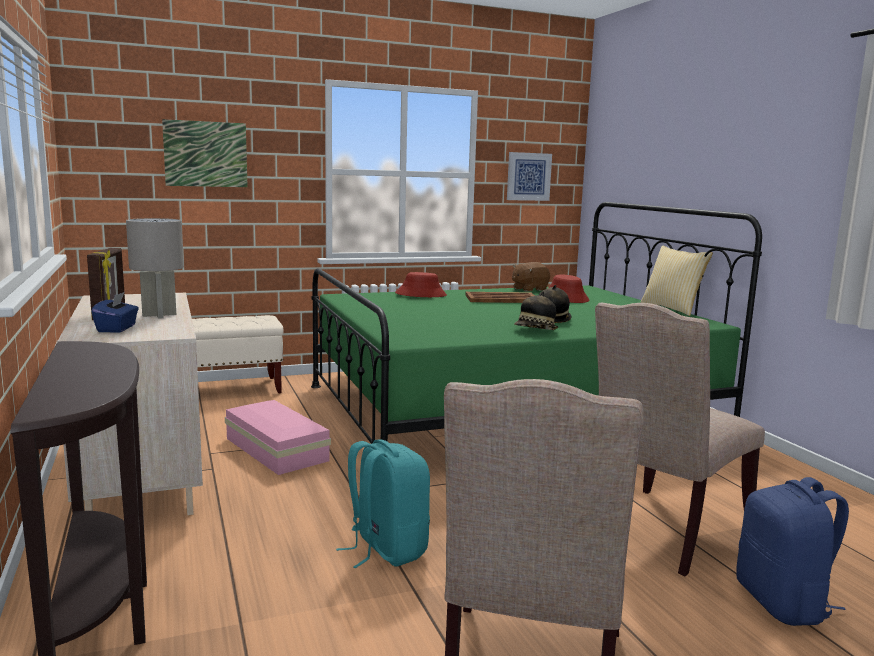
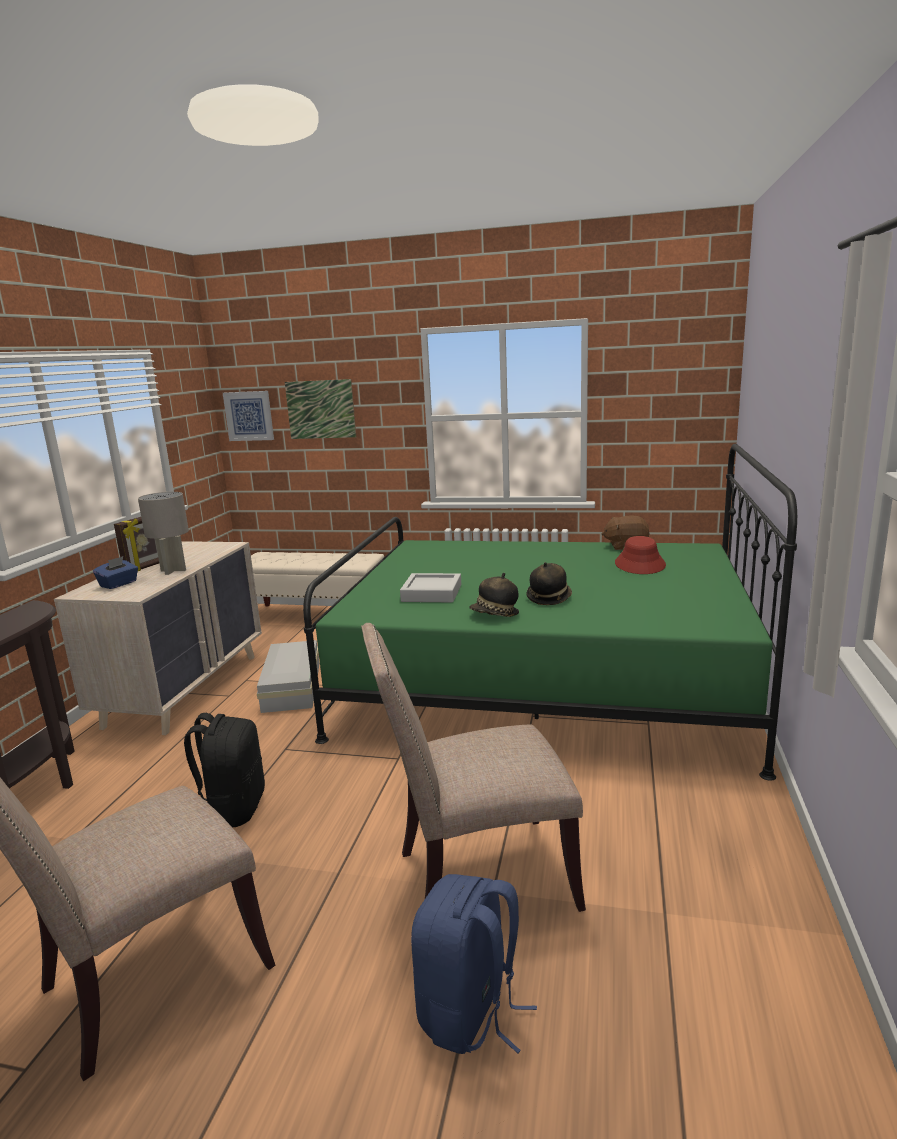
camera: 35 degrees right, 5 degrees up
pink storage box [225,400,331,475] -> white storage box [257,640,319,713]
turquoise backpack [336,439,430,568] -> black backpack [184,713,265,827]
red hat [395,272,447,297] -> none
brown tray [465,292,535,303] -> none
picture [507,152,552,201] -> picture moved to [223,391,274,441]
pillow [641,245,713,316] -> none
none -> grey tray [400,573,461,603]

